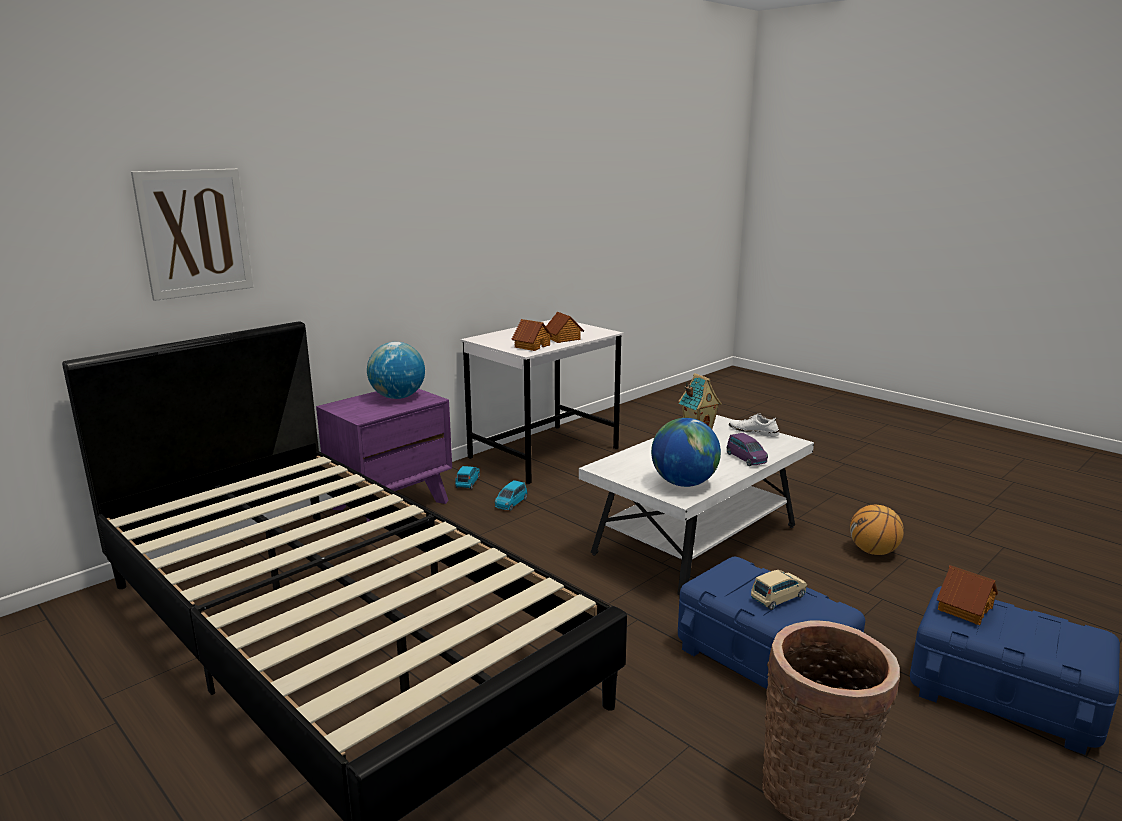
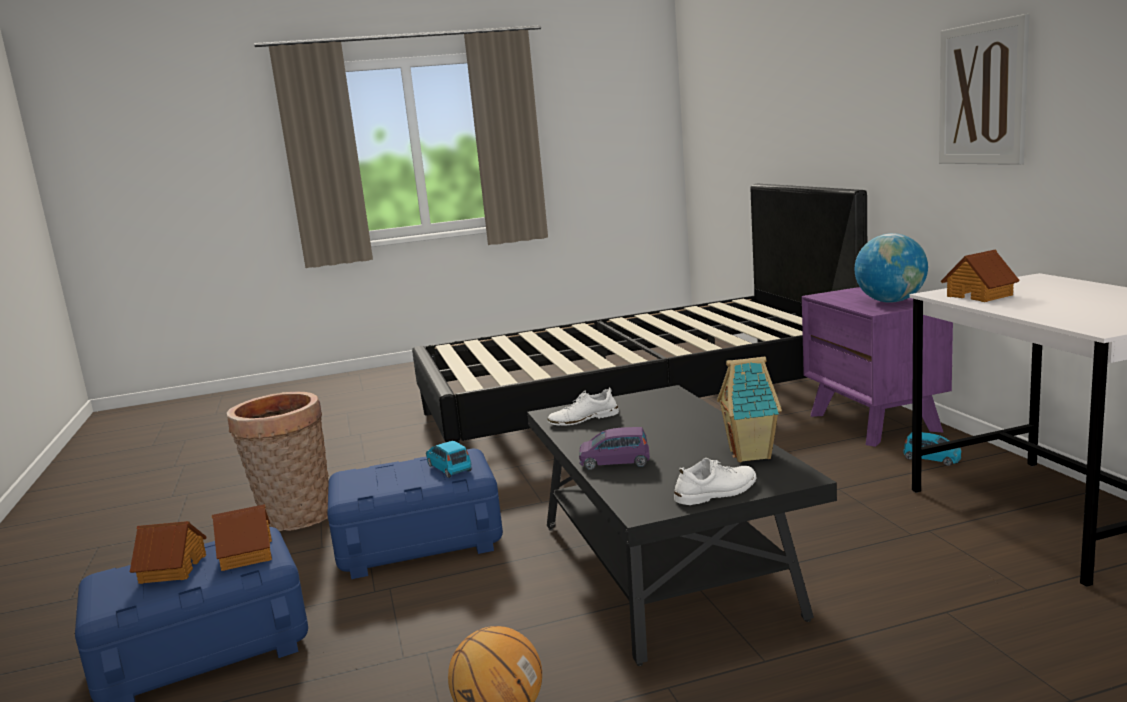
camera: 120 degrees right, 5 degrees down
picture [131,169,253,301] -> picture moved to [939,14,1030,165]
blue toy car [495,480,527,511] -> blue toy car moved to [426,441,471,478]
toy house [546,312,584,343] -> toy house moved to [130,521,206,584]
white coffee table [579,415,814,595] -> black coffee table [527,385,837,666]
globe [651,418,721,487] -> white shoe [547,388,619,426]
beige toy car [751,570,807,610] -> none

